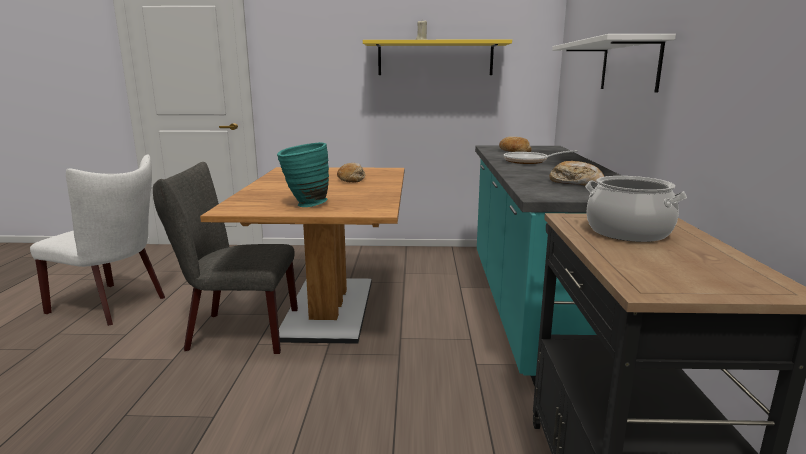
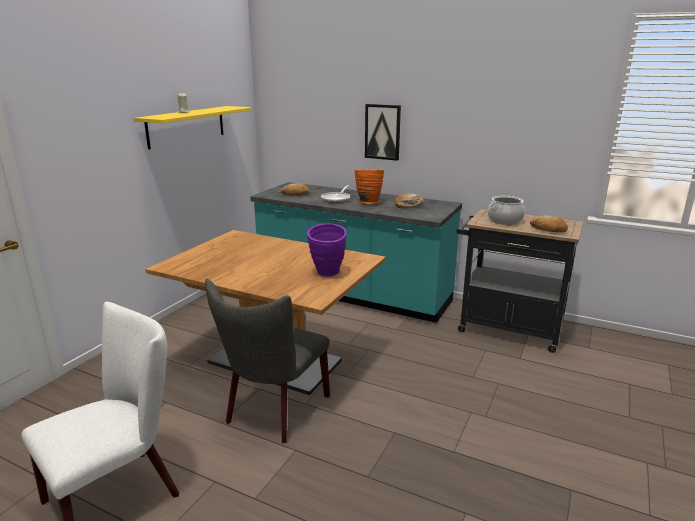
camera: 65 degrees left, 5 degrees up
turquoise vase [277,142,329,207] -> purple vase [307,224,347,277]
bread [337,163,365,182] -> bread moved to [530,215,568,232]
white shelf [552,34,676,93] -> picture [365,104,401,161]
none -> orange vase [355,169,384,203]

